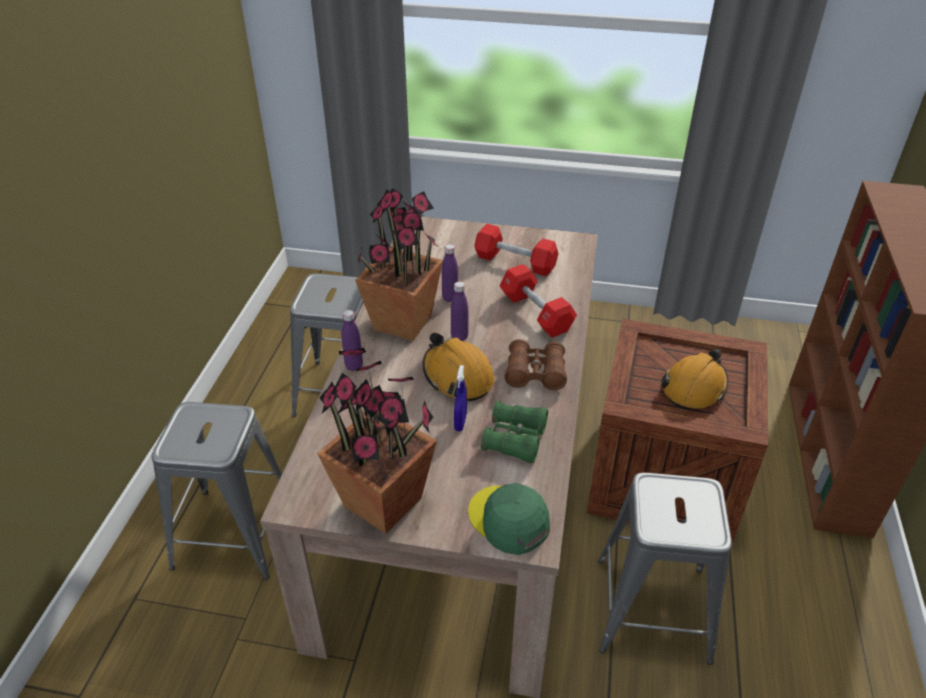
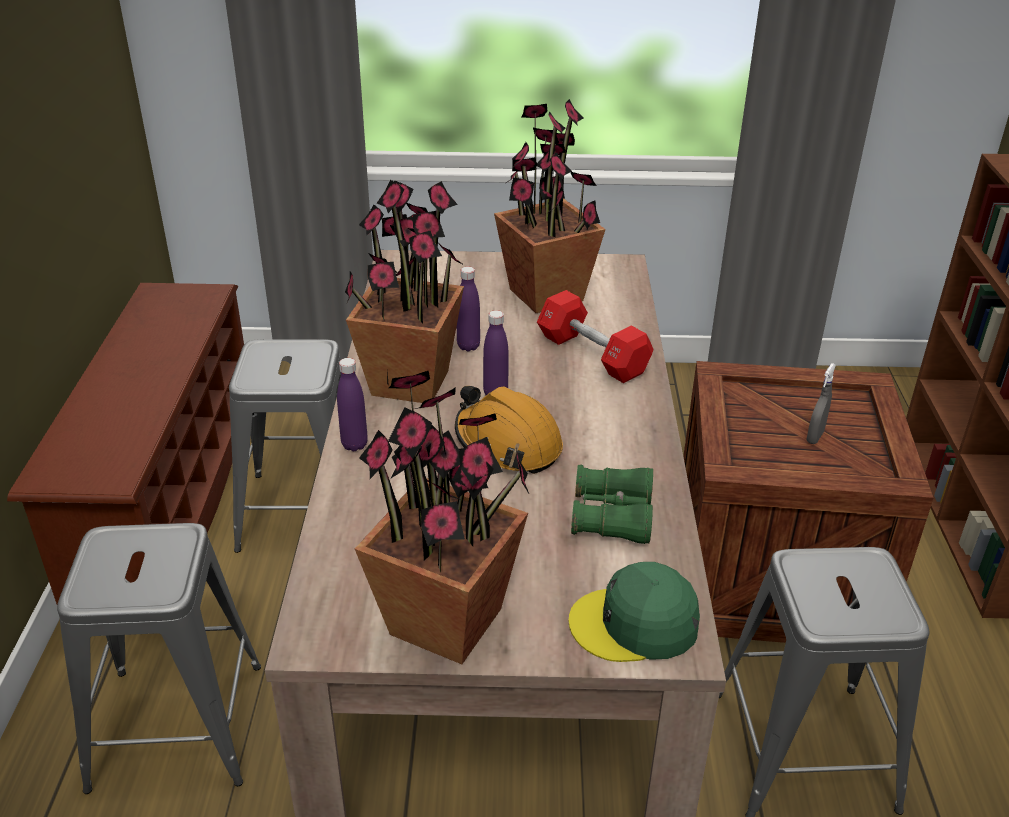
camera: 10 degrees left, 5 degrees down
blue spray bottle [454,365,467,431] -> none
green cap [468,483,550,555] -> green cap turned 45 degrees counterclockwise [569,562,700,662]
red dumbbell [474,224,558,276] -> potted plant [494,99,606,313]
brown binoculars [504,339,567,390] -> none
orange hard hat [661,349,728,410] -> grey spray bottle [807,363,836,444]
none -> brown shoe rack [7,283,244,604]

